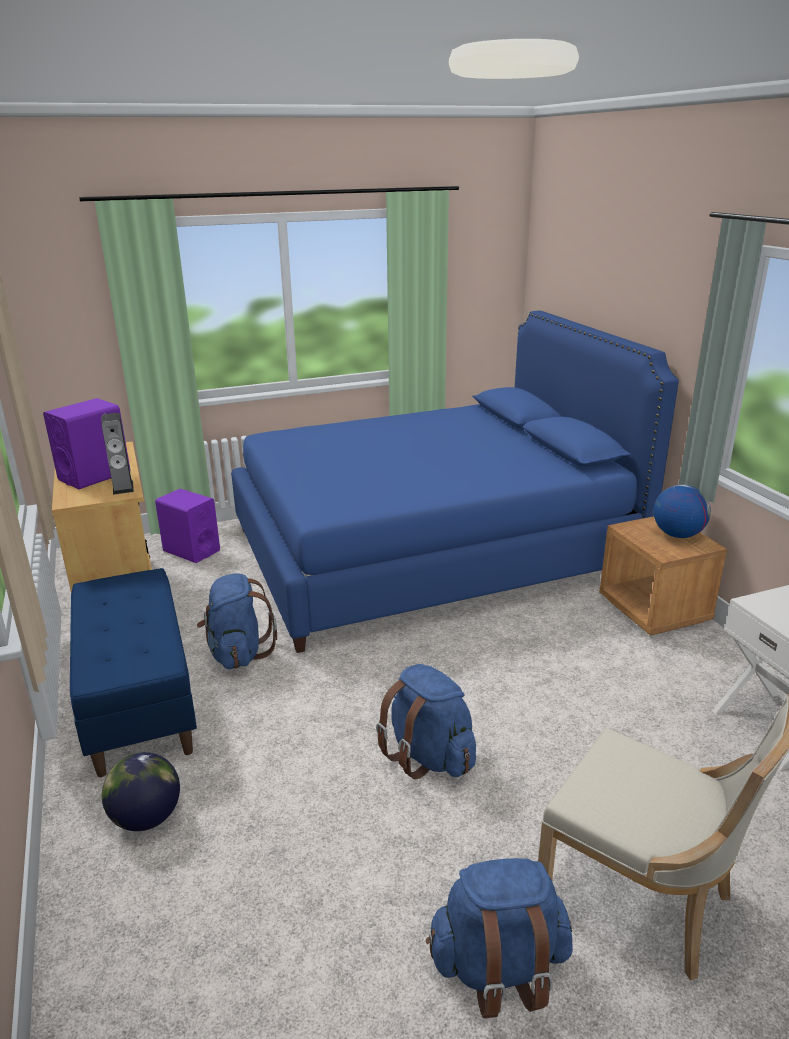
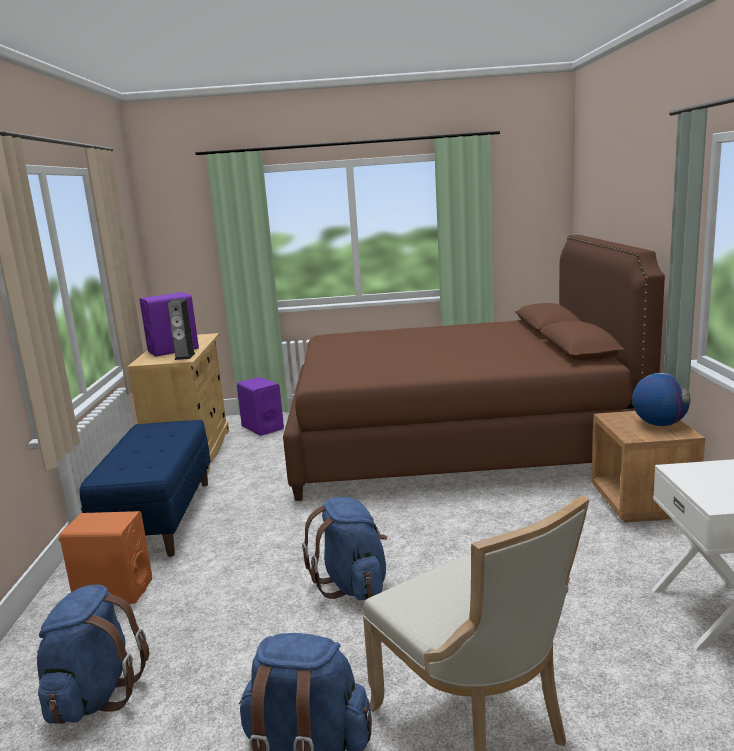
camera: 20 degrees right, 10 degrees down
globe [102,752,180,831] -> orange speaker [58,511,152,604]
blue backpack [197,573,277,669] -> blue backpack moved to [37,584,150,724]
blue bed [231,311,679,653] -> brown bed [283,235,665,501]

